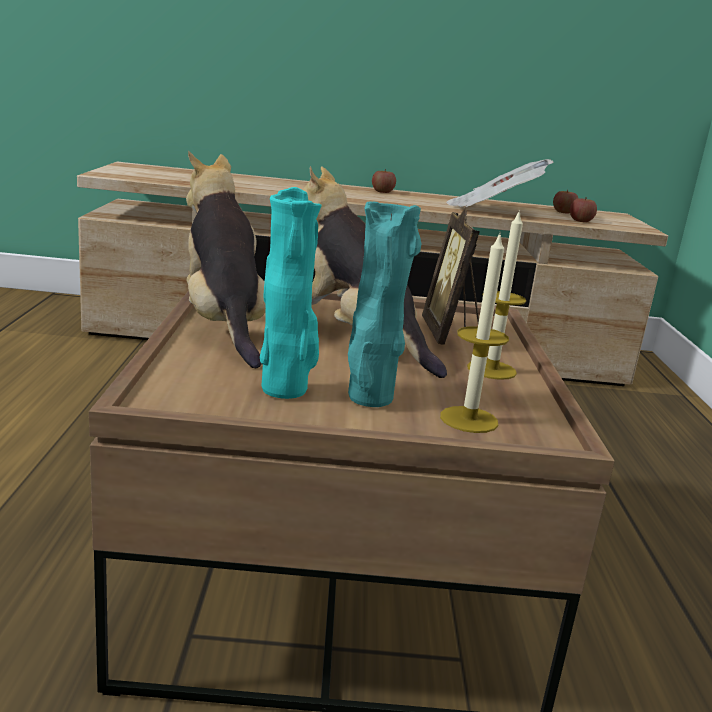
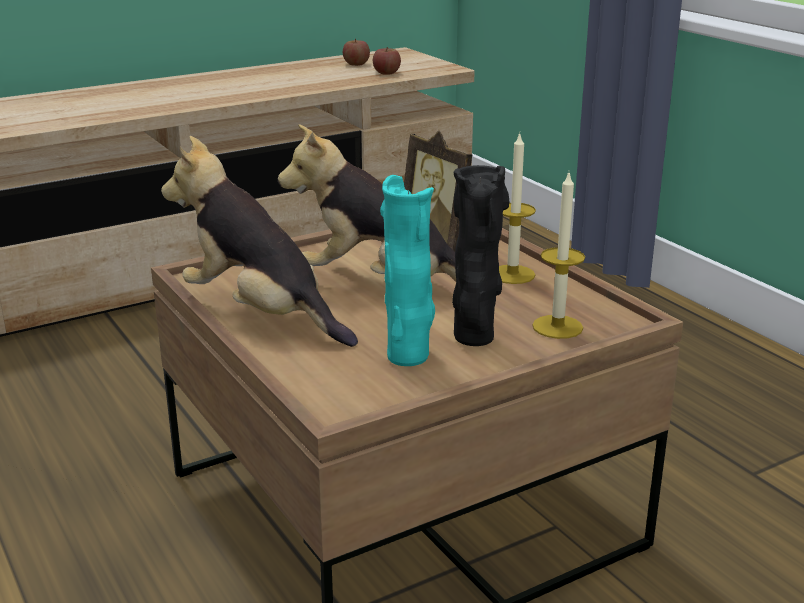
camera: 30 degrees left, 5 degrees up
turquoise vase [348,202,421,407] -> black vase [452,165,510,346]
apple [372,169,396,193] -> none
newspaper [446,159,554,207] -> none

